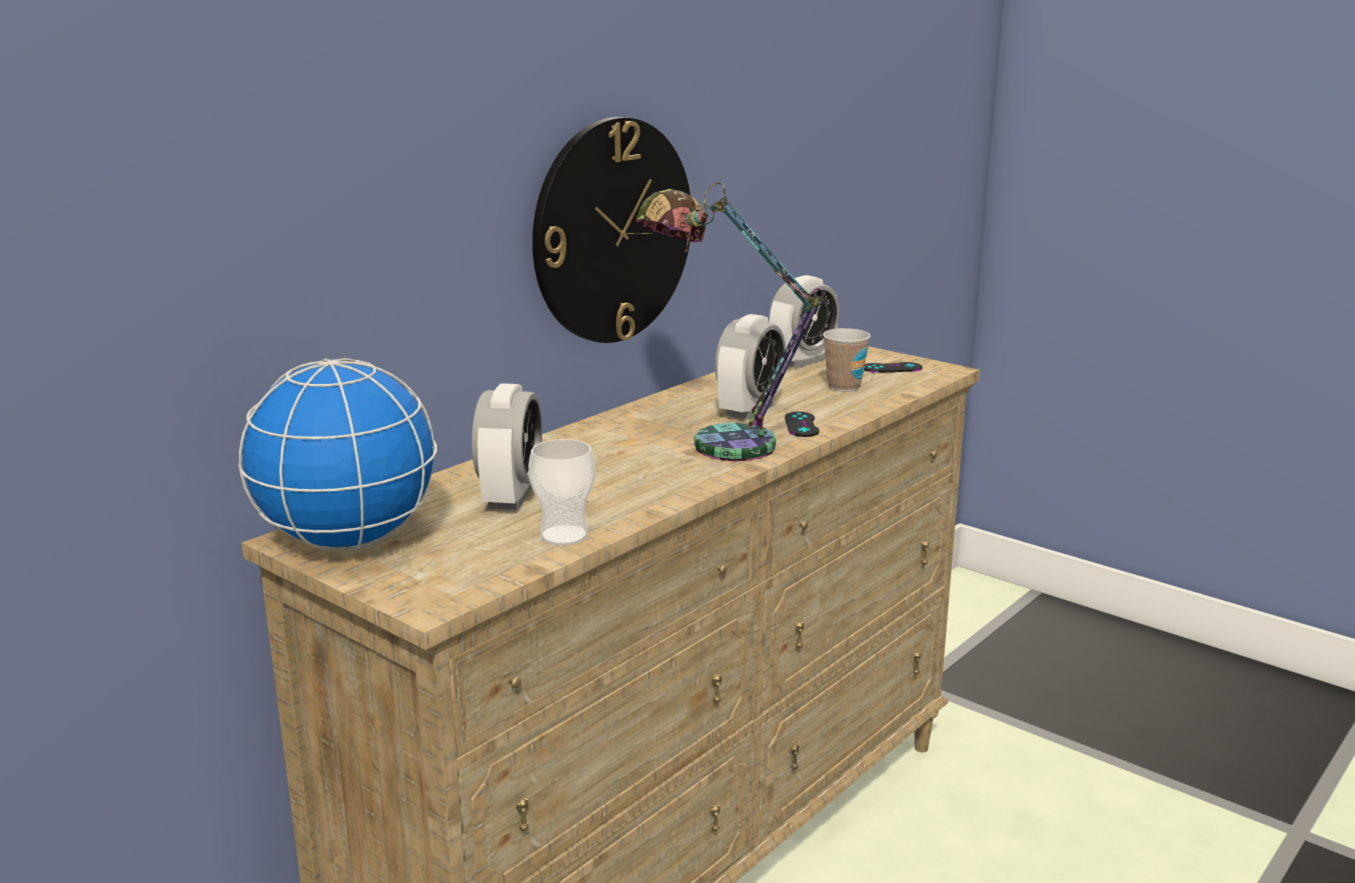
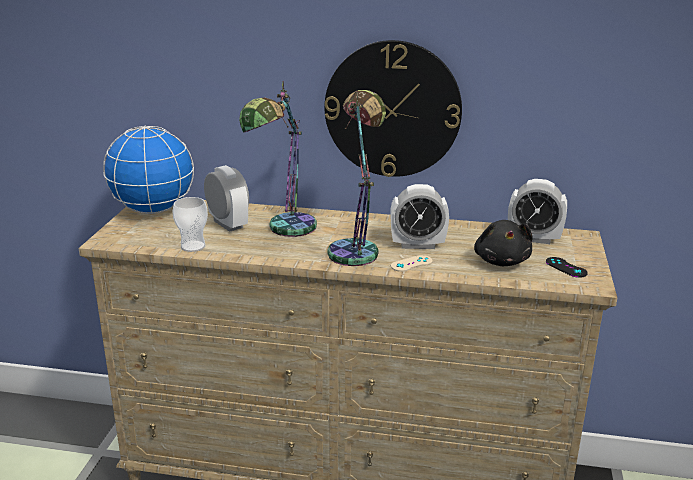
camera: 60 degrees right, 5 degrees up
alarm clock [472,383,542,510] -> alarm clock turned 105 degrees counterclockwise [204,165,249,232]
black game controller [785,412,819,437] -> beige game controller [391,255,433,272]
cup [823,328,871,392] -> black plush toy [474,220,532,266]
none -> table lamp [239,81,317,237]

